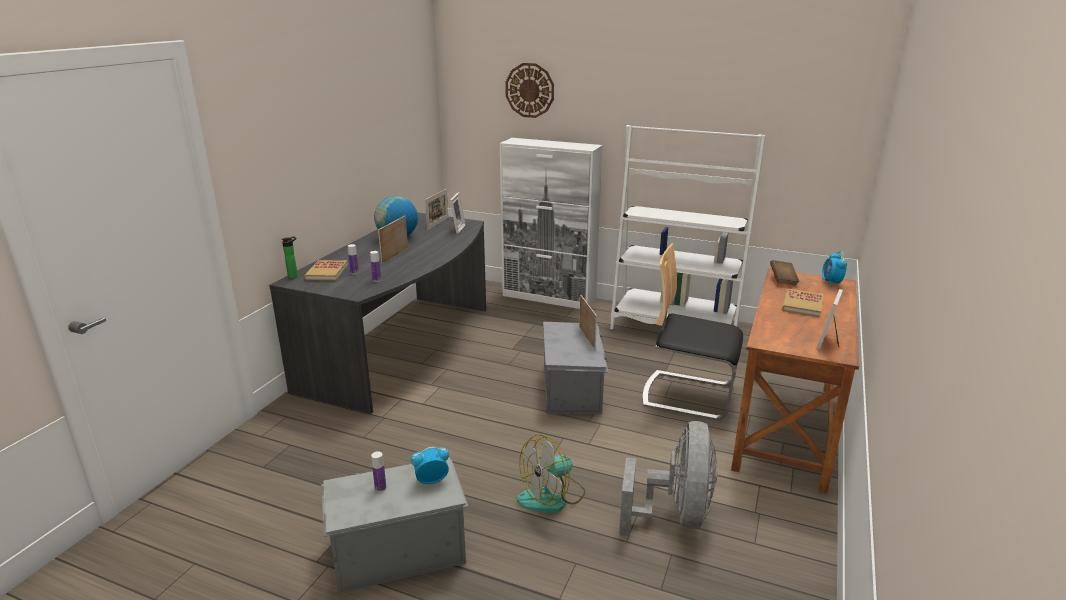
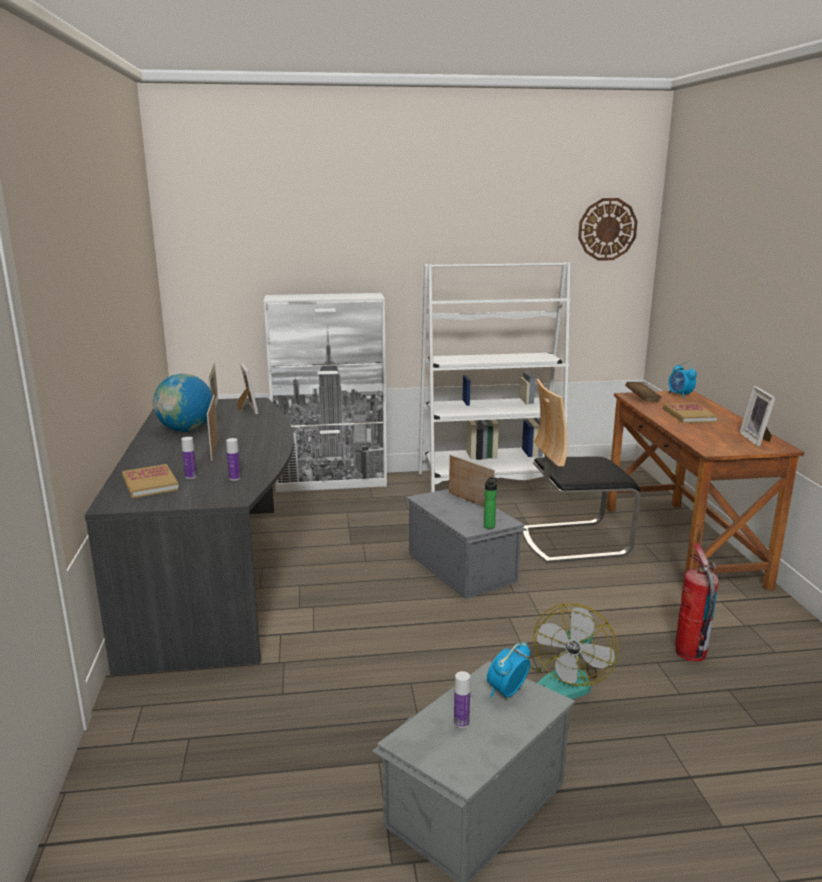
camera: 30 degrees left, 5 degrees down
bottle [282,236,298,279] -> bottle moved to [484,477,497,529]
wall clock [505,63,554,118] -> wall clock moved to [578,198,638,261]
grey fan [619,421,717,536] -> fire extinguisher [675,543,719,662]

